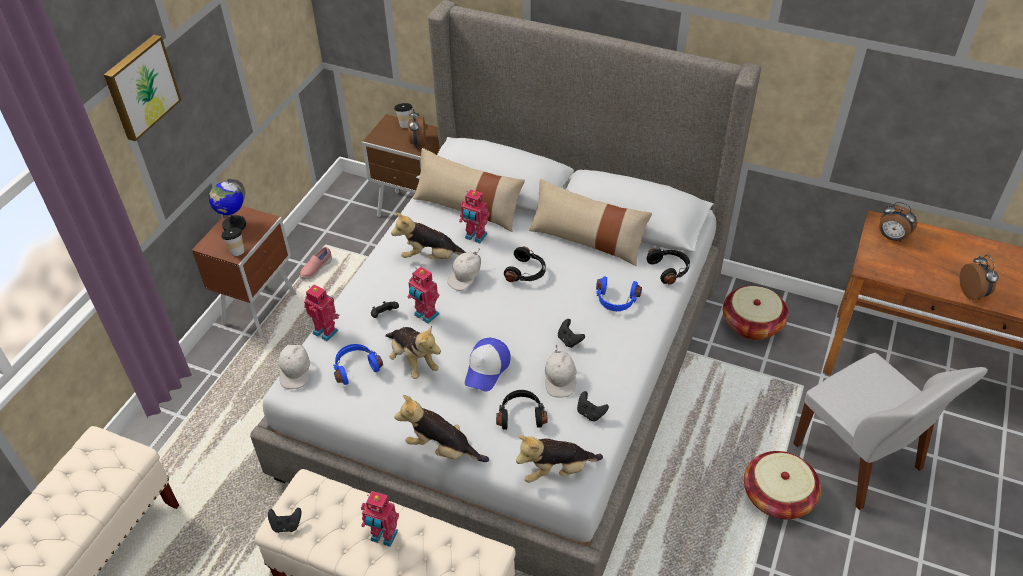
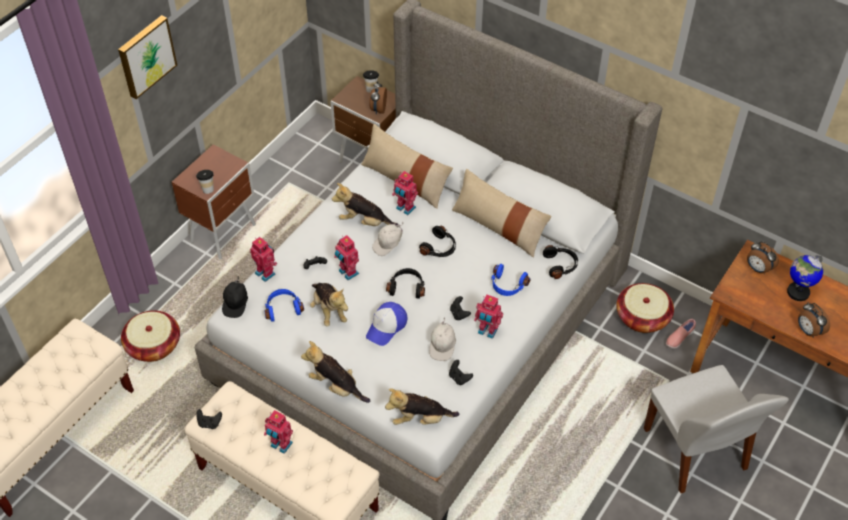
camera: 10 degrees right, 5 degrees up
globe [209,179,246,231] -> globe moved to [787,255,823,301]
white cap [278,337,310,389] -> black cap [222,276,248,318]
pink shoe [300,247,332,279] -> pink shoe moved to [666,319,696,349]
black headphones [496,390,548,430] -> black headphones moved to [386,268,425,299]
basket [744,451,821,519] -> basket moved to [121,310,180,362]
alarm clock [960,255,999,300] -> alarm clock turned 150 degrees clockwise [798,302,830,338]
none -> toy robot [474,294,503,339]

